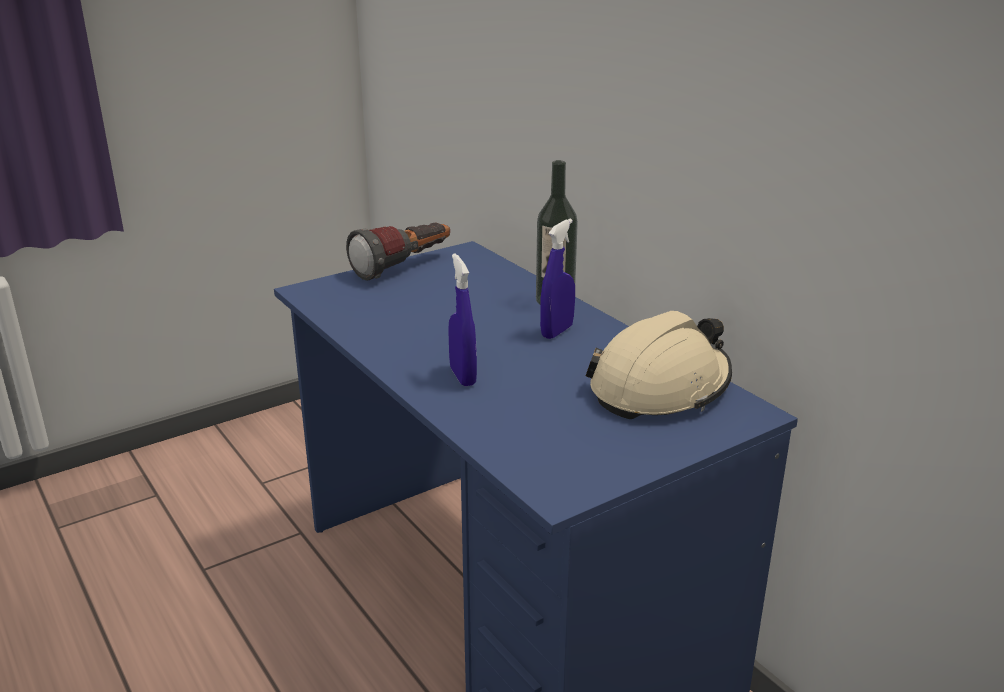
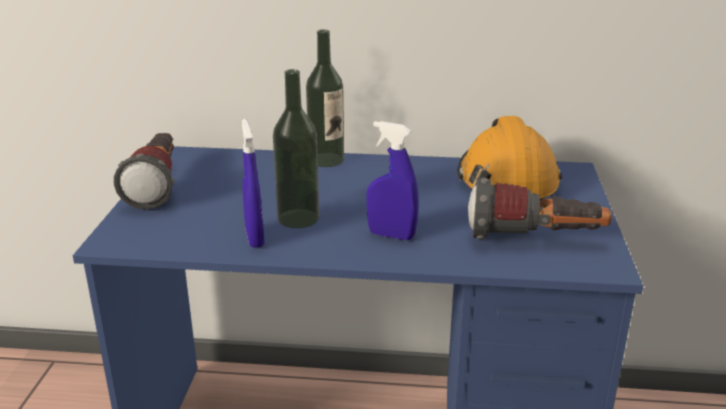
camera: 50 degrees left, 0 degrees up
blue spray bottle [540,219,575,339] -> blue spray bottle moved to [242,119,265,248]
beige hard hat [586,311,732,419] -> orange hard hat [457,116,562,200]
none -> bottle [273,69,319,228]
none -> flashlight [468,177,612,240]

